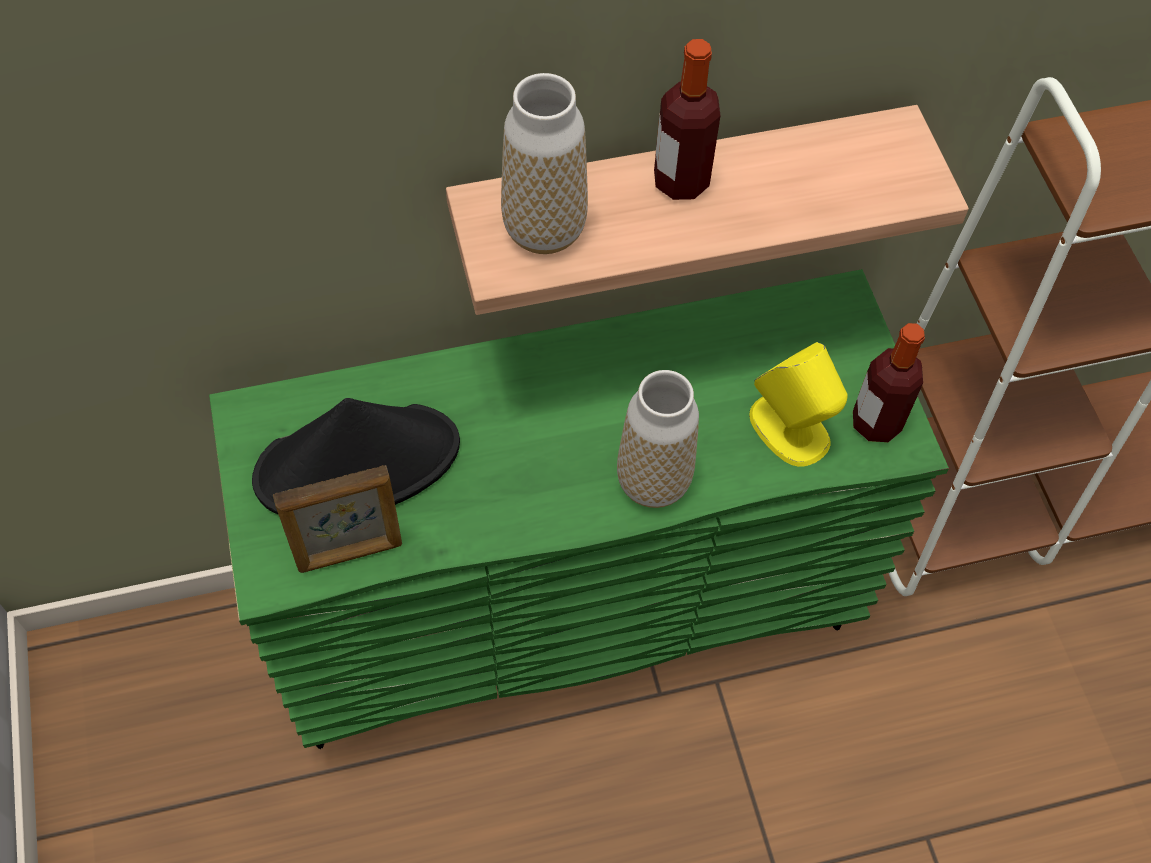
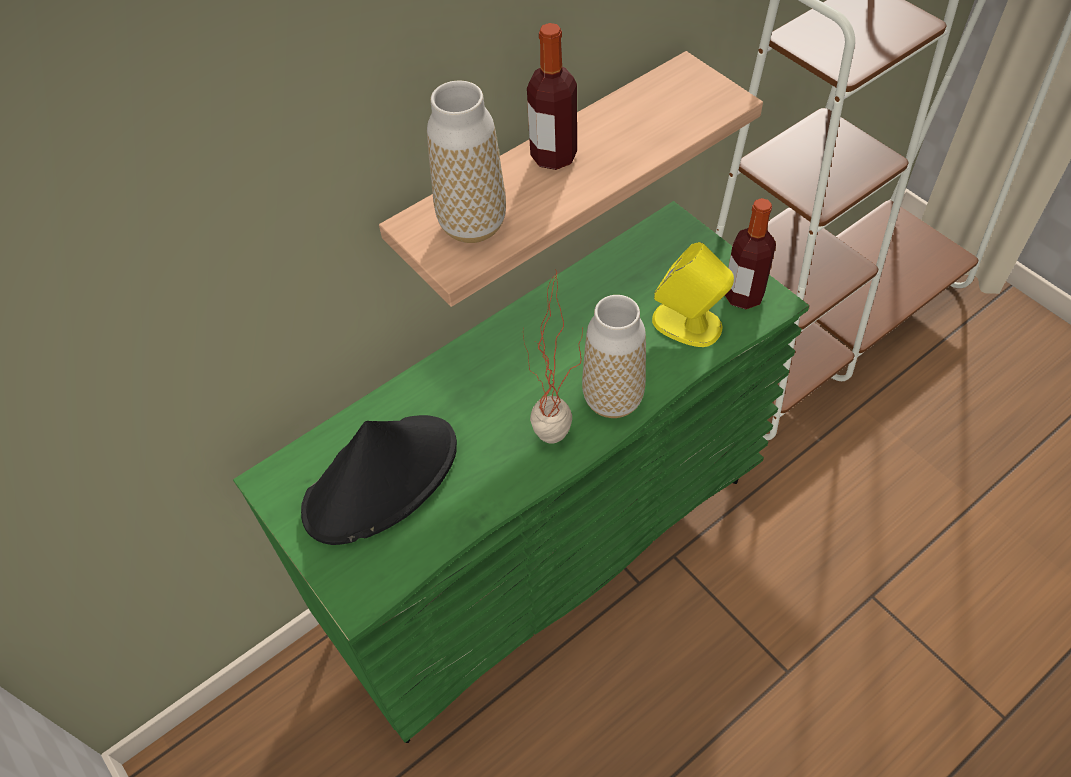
camera: 20 degrees left, 5 degrees down
picture frame [273,465,402,573] -> none
none -> potted plant [523,269,583,444]

